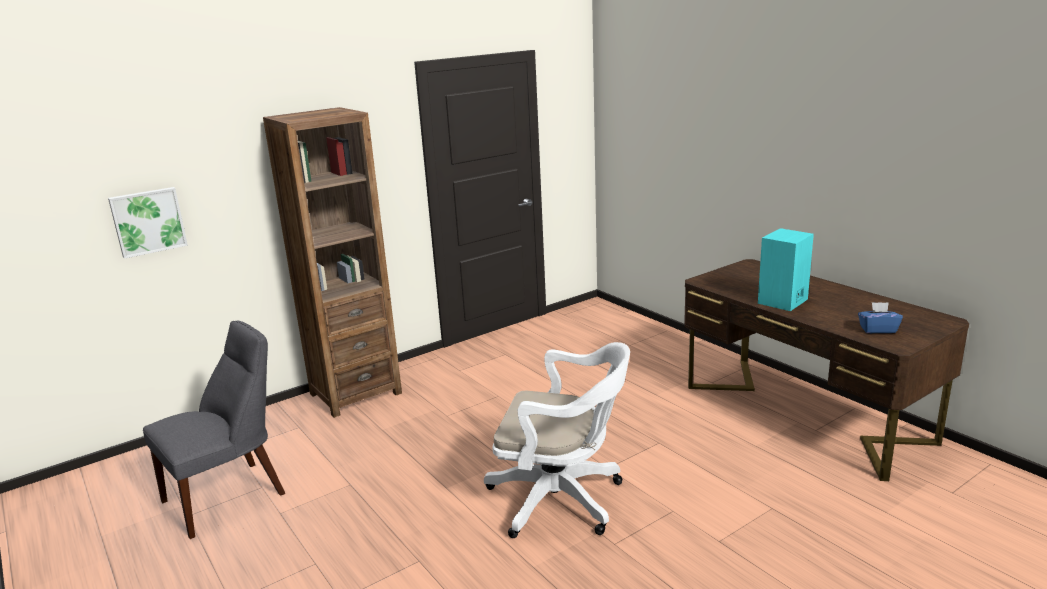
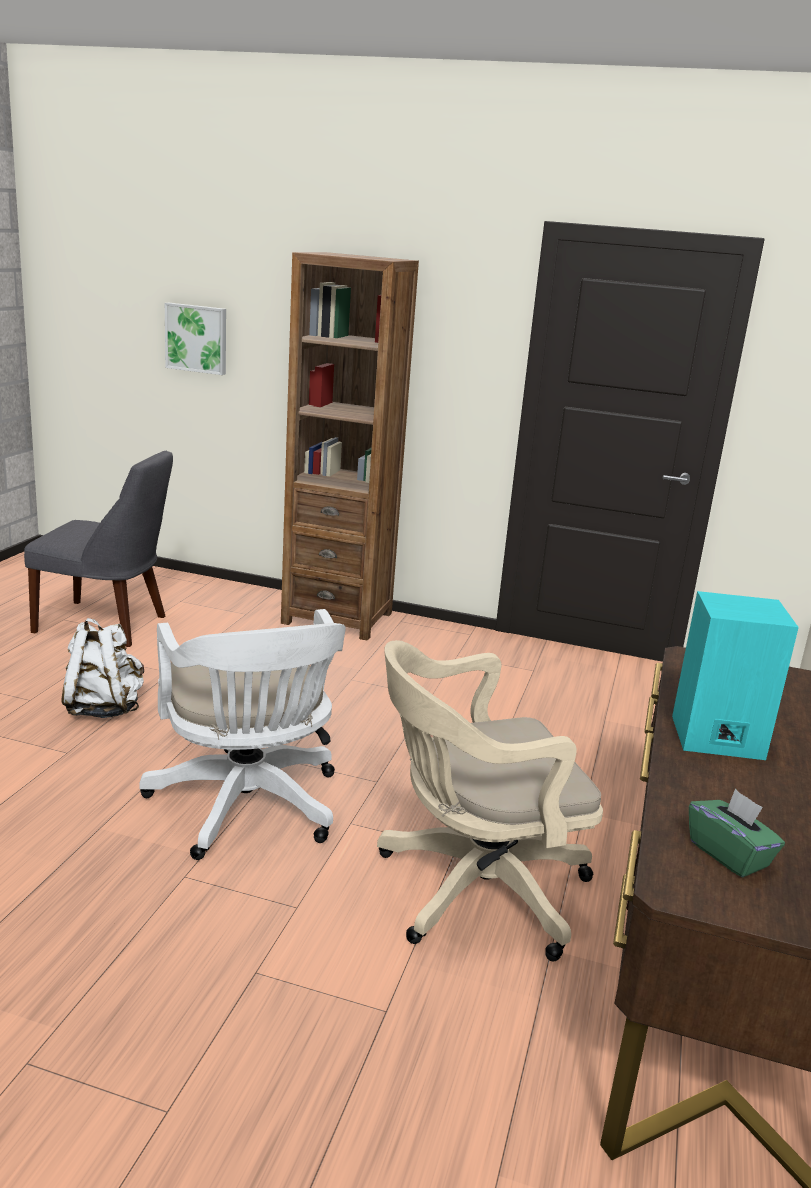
camera: 50 degrees right, 0 degrees up
blue tissue box [858,302,903,333] -> green tissue box [689,789,785,878]
none -> white backpack [61,618,144,718]
none -> beige office chair [377,640,603,962]

